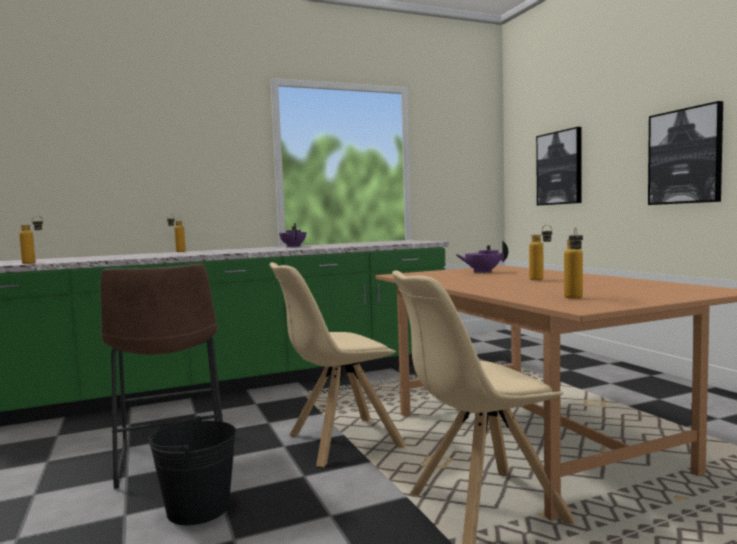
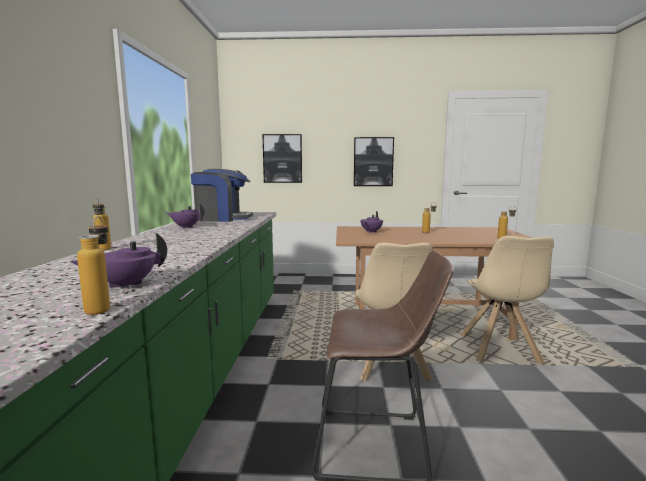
camera: 65 degrees left, 5 degrees up
black bucket [148,416,236,525] -> none
none -> purple teapot [70,233,167,289]
none -> coffee machine [191,169,253,222]

